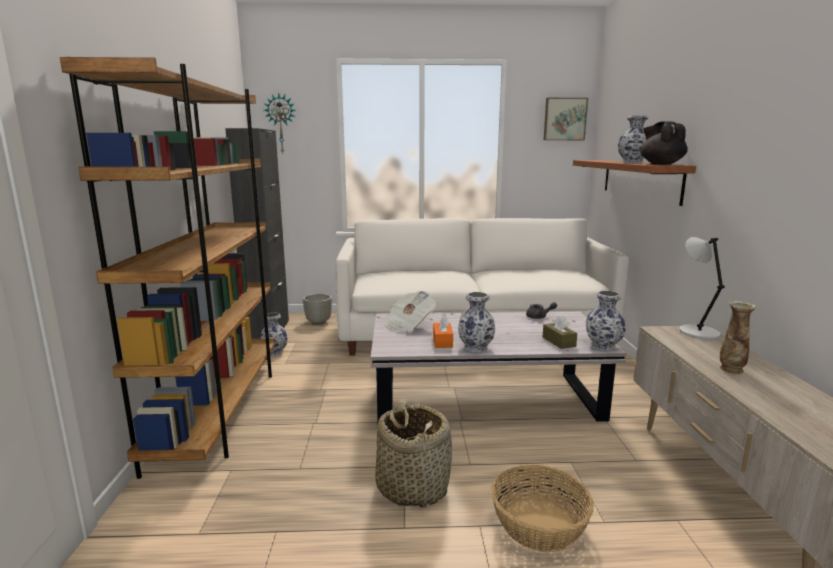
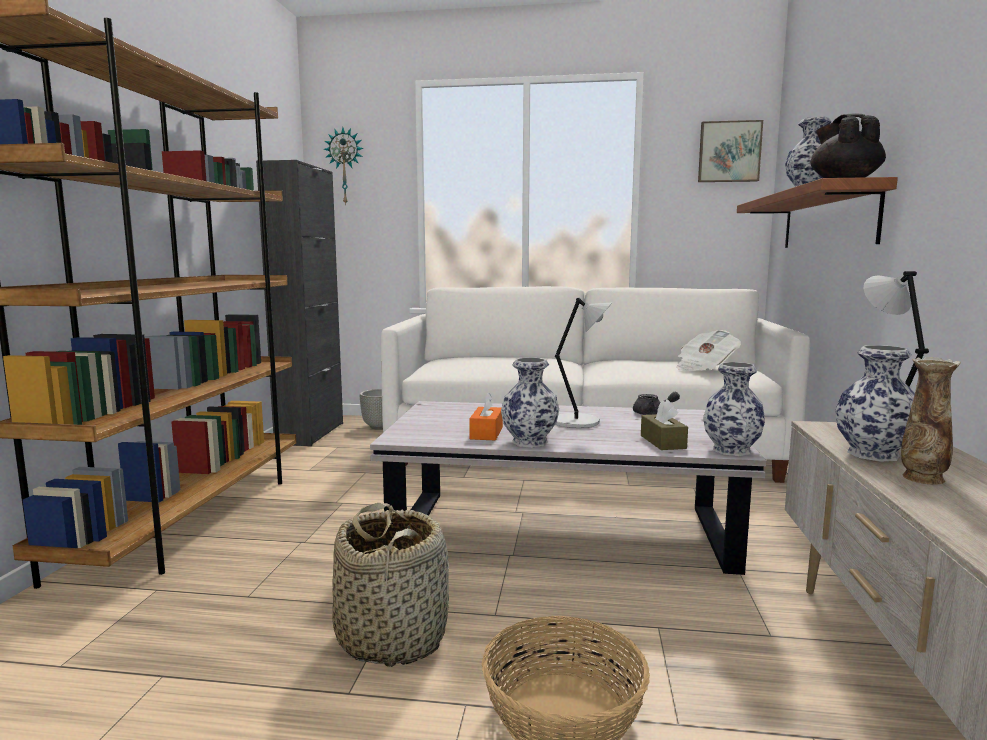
camera: 10 degrees right, 5 degrees down
vase [260,313,287,356] -> vase moved to [835,345,915,461]
newspaper [383,291,436,332] -> newspaper moved to [676,330,741,371]
none -> grey table lamp [555,297,612,428]

